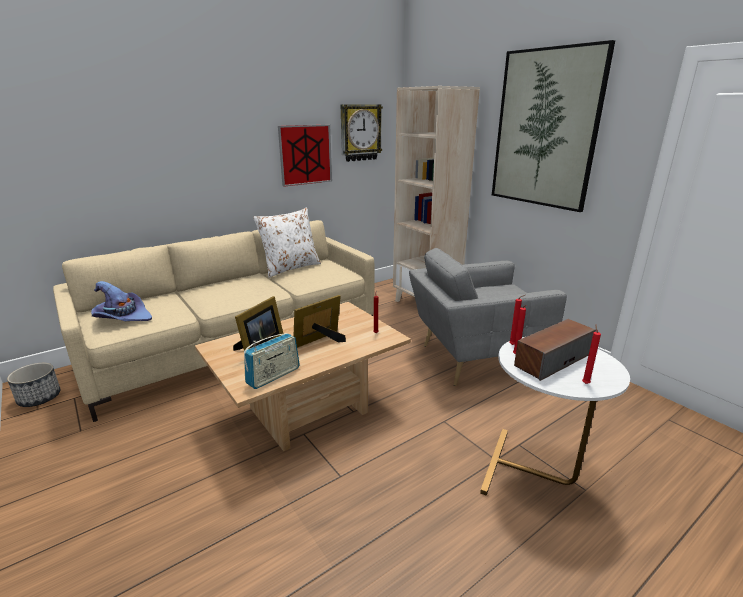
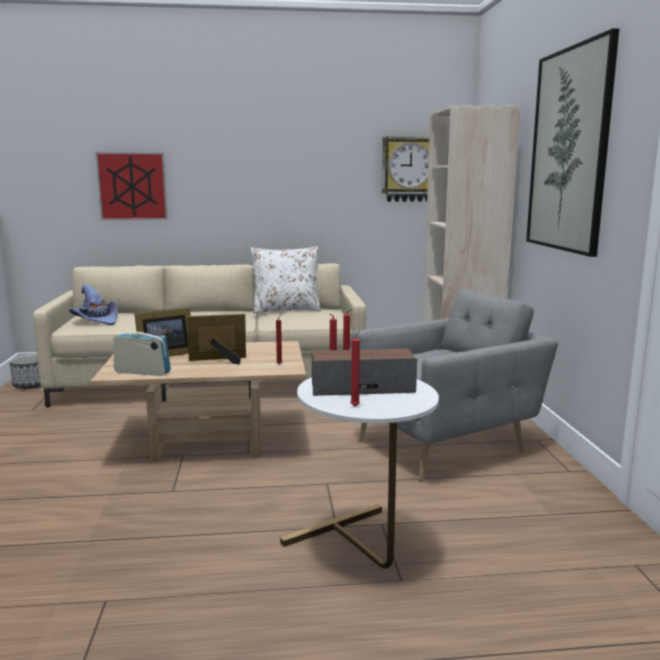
camera: 30 degrees right, 10 degrees down
radio [244,333,300,389] -> radio turned 150 degrees counterclockwise [113,328,171,376]
picture [278,125,332,187] -> picture moved to [95,152,168,220]
grey armchair [409,248,567,386] -> grey armchair turned 135 degrees clockwise [351,290,558,482]

